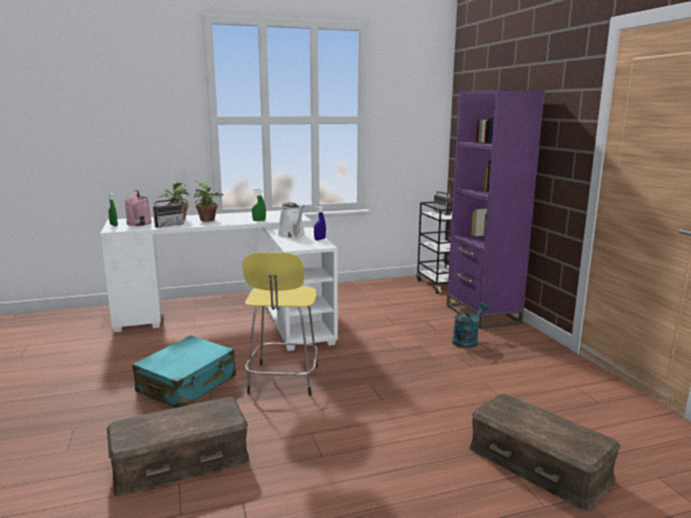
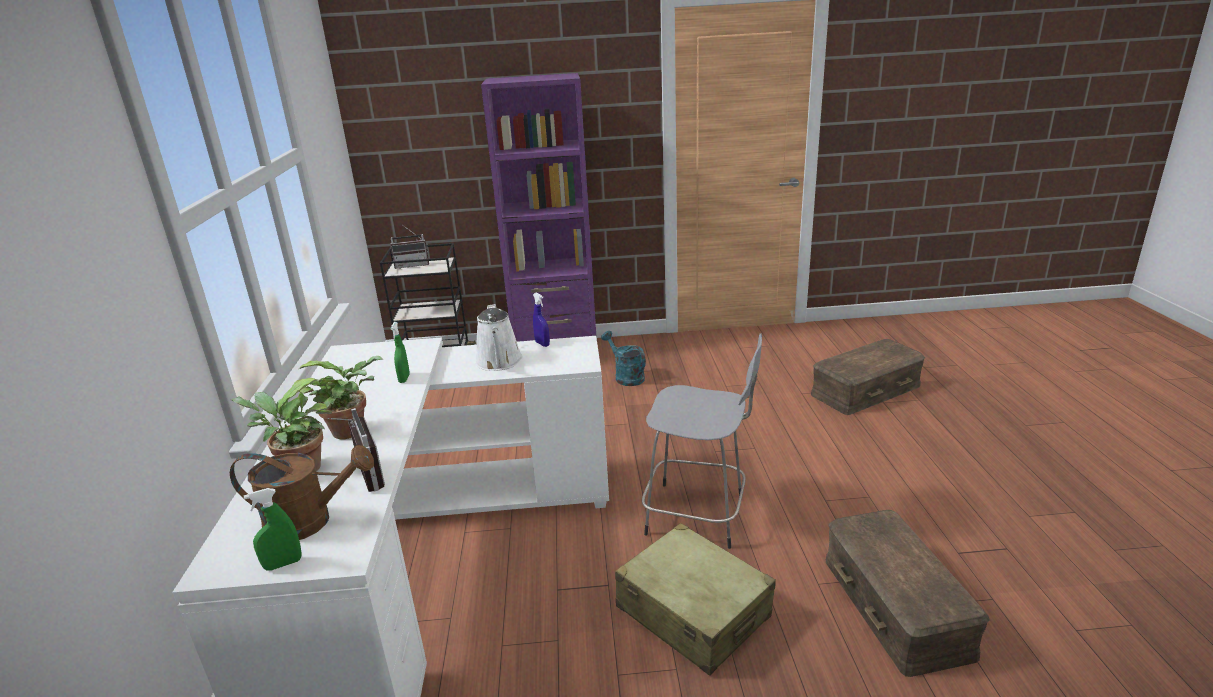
camera: 75 degrees left, 10 degrees up
pink watering can [124,190,152,226] -> brown watering can [230,445,374,540]
turquoise suitcase [132,335,236,408] -> beige suitcase [615,523,776,676]
yellow stool [243,252,318,396] -> grey stool [642,333,762,549]
white watering can [277,202,305,238] -> white watering can turned 90 degrees clockwise [475,304,523,371]

